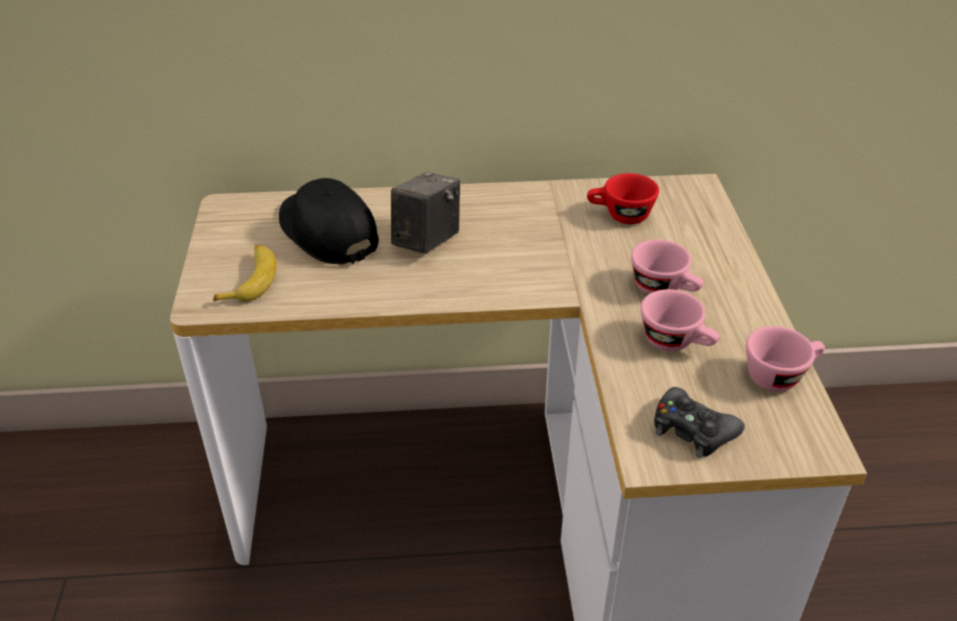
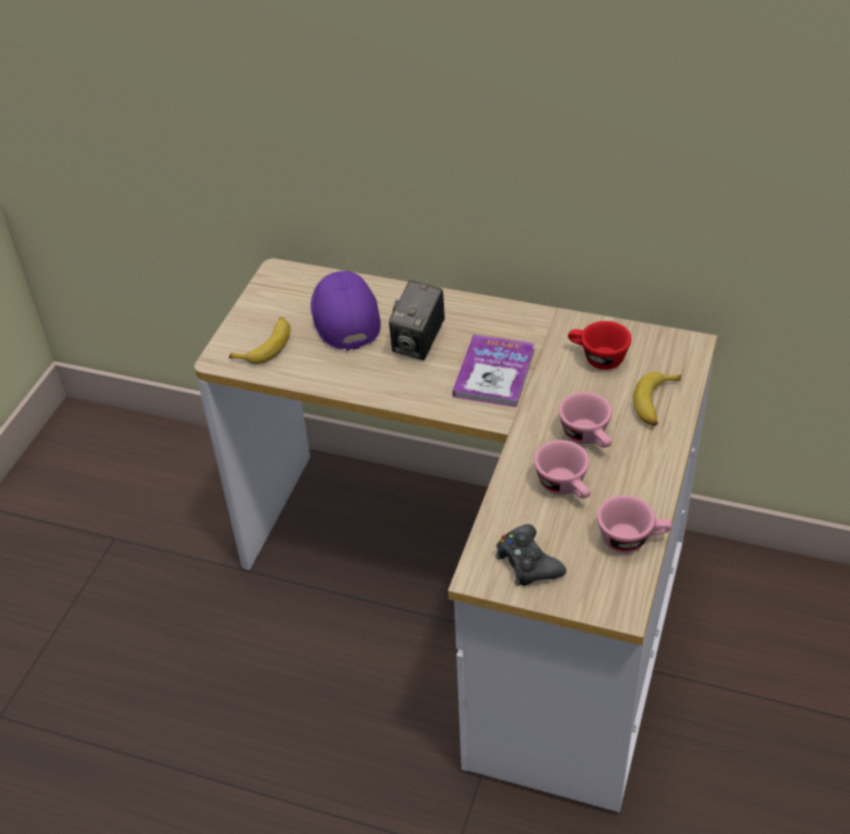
camera: 25 degrees right, 5 degrees up
black cap [279,178,379,264] -> purple cap [311,271,381,351]
camera [391,172,460,254] -> camera turned 150 degrees clockwise [389,280,445,360]
none -> book [452,334,535,408]
none -> banana [634,372,681,426]

